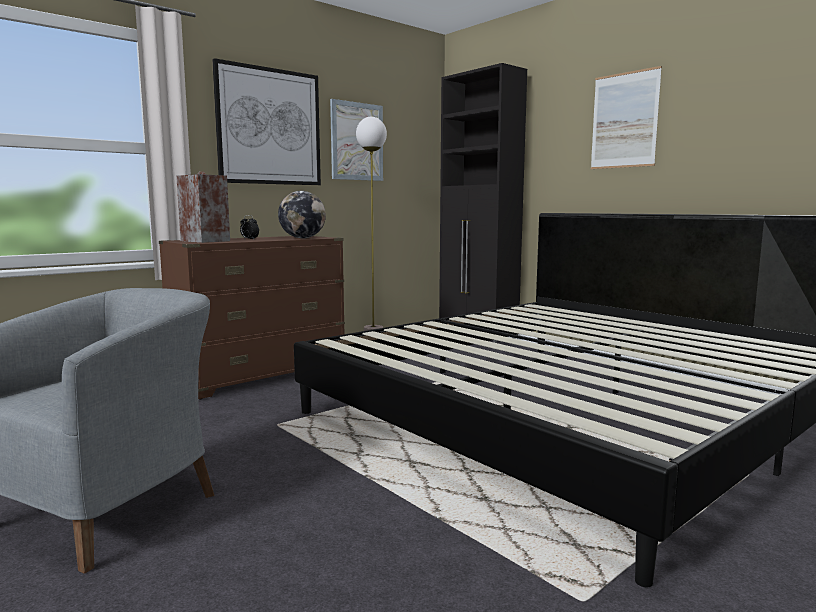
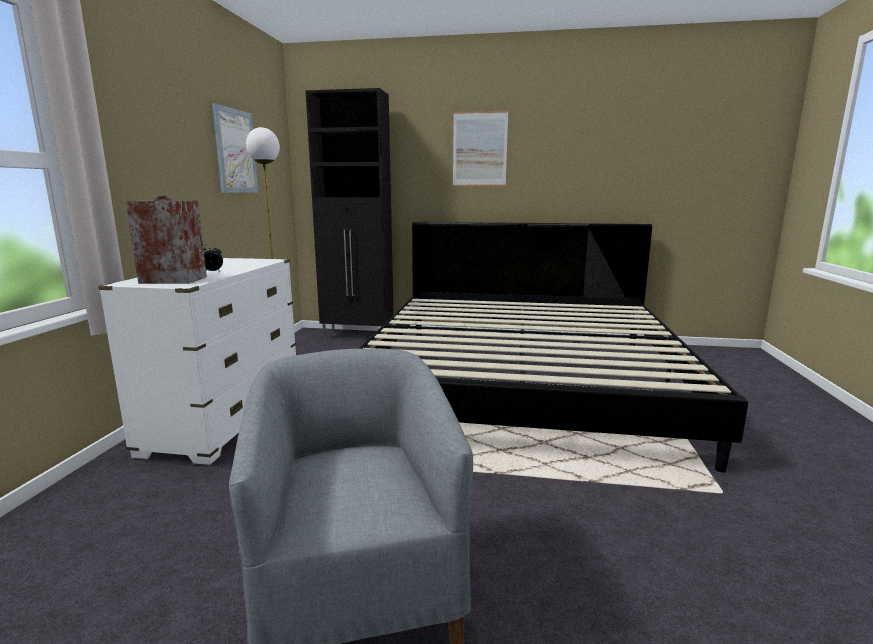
camera: 40 degrees left, 5 degrees up
brown dresser [159,236,345,399] -> white dresser [98,258,296,465]
picture [212,58,321,185] -> none
globe [278,191,326,238] -> none

